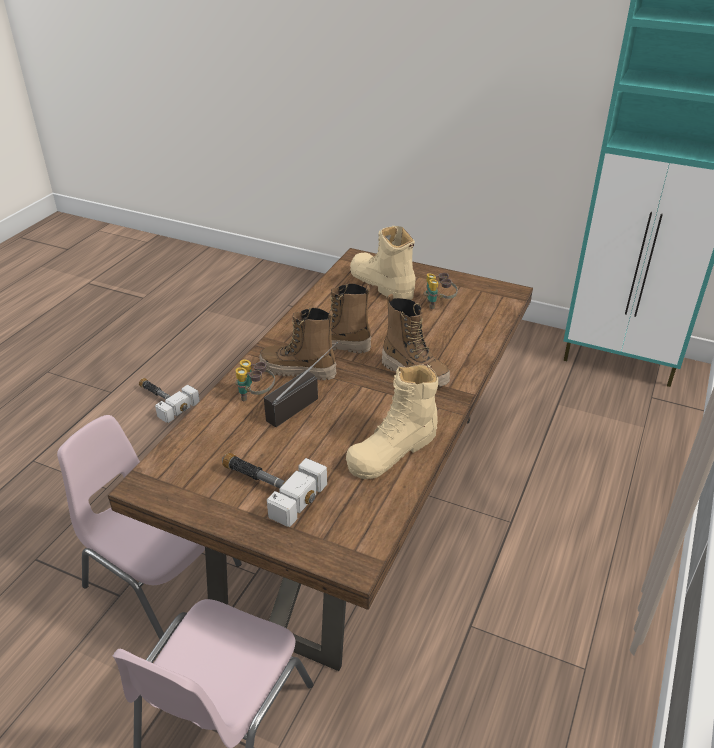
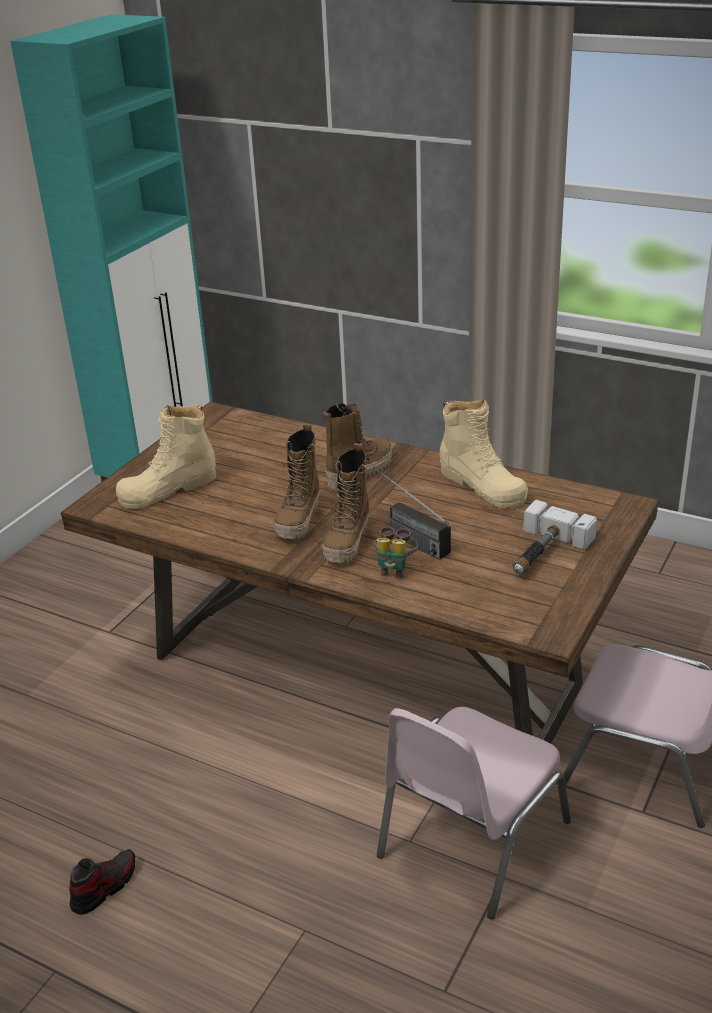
camera: 85 degrees left, 5 degrees down
hammer [139,378,200,423] -> shoe [69,849,135,915]
binoculars [423,273,458,309] -> none

